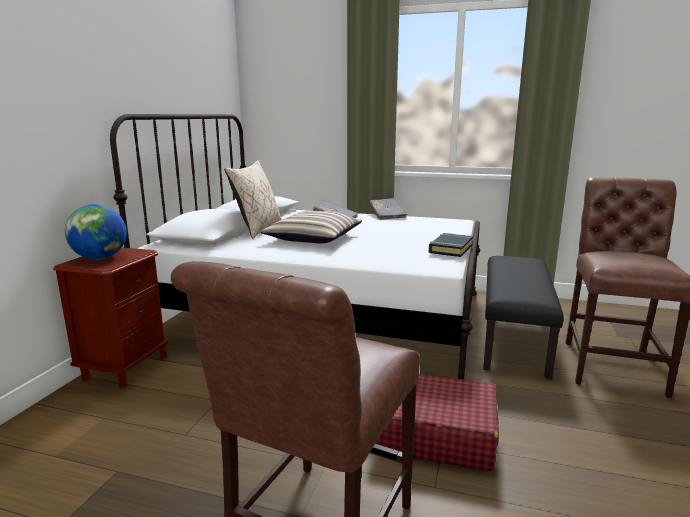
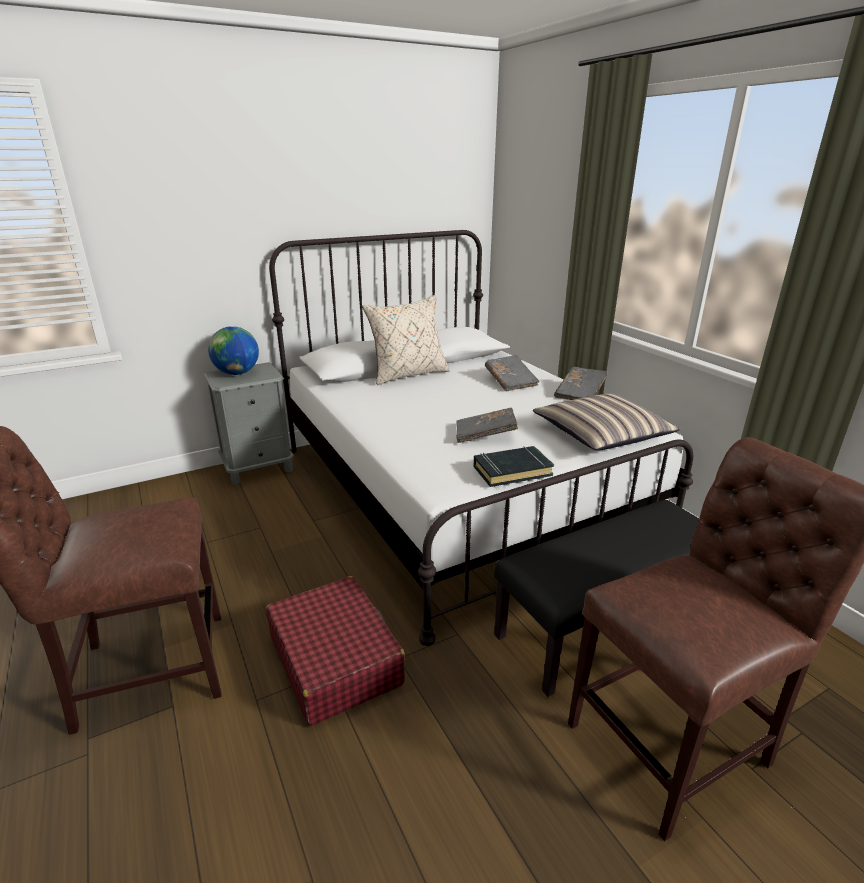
camera: 45 degrees right, 10 degrees up
brown nightstand [53,247,168,388] -> grey nightstand [204,362,294,485]
pillow [260,211,362,243] -> pillow moved to [533,393,680,450]
none -> grey book [456,408,518,443]

